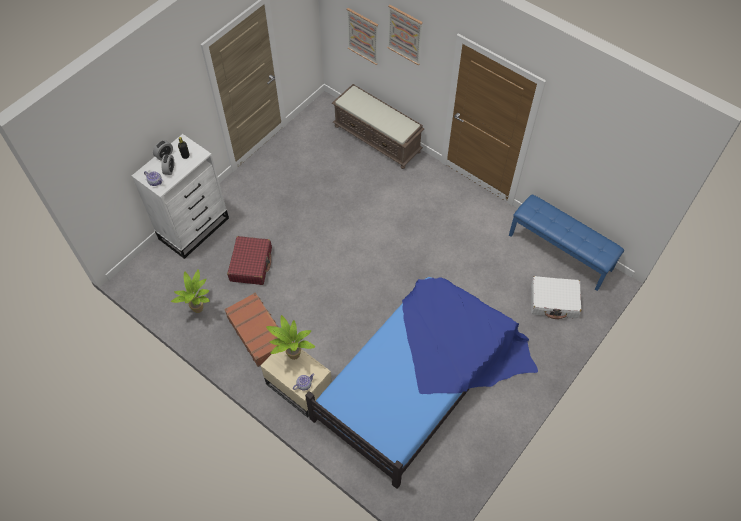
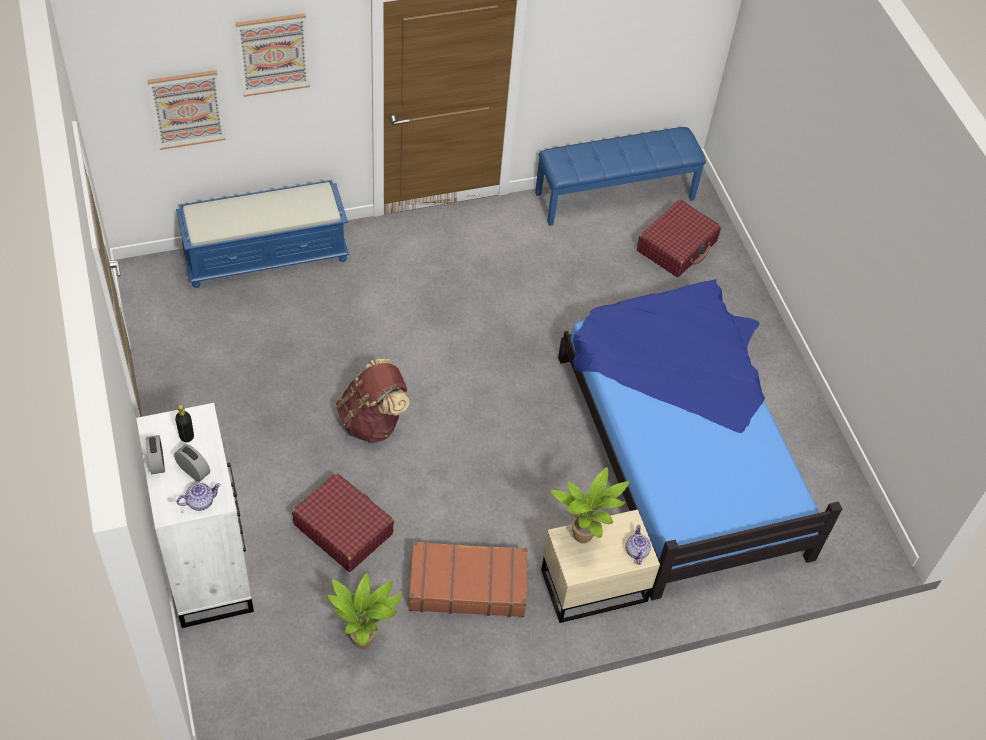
camera: 60 degrees left, 5 degrees down
brown bench [332,84,424,169] -> blue bench [176,180,349,288]
white suitcase [531,276,581,319] -> red suitcase [637,200,721,277]
none -> brown backpack [336,359,409,443]

